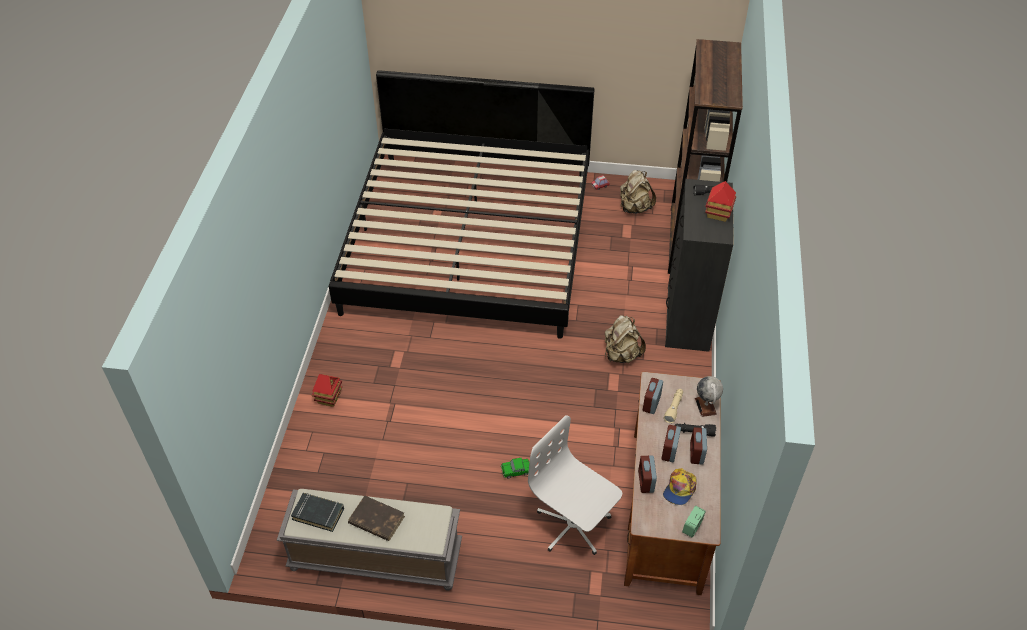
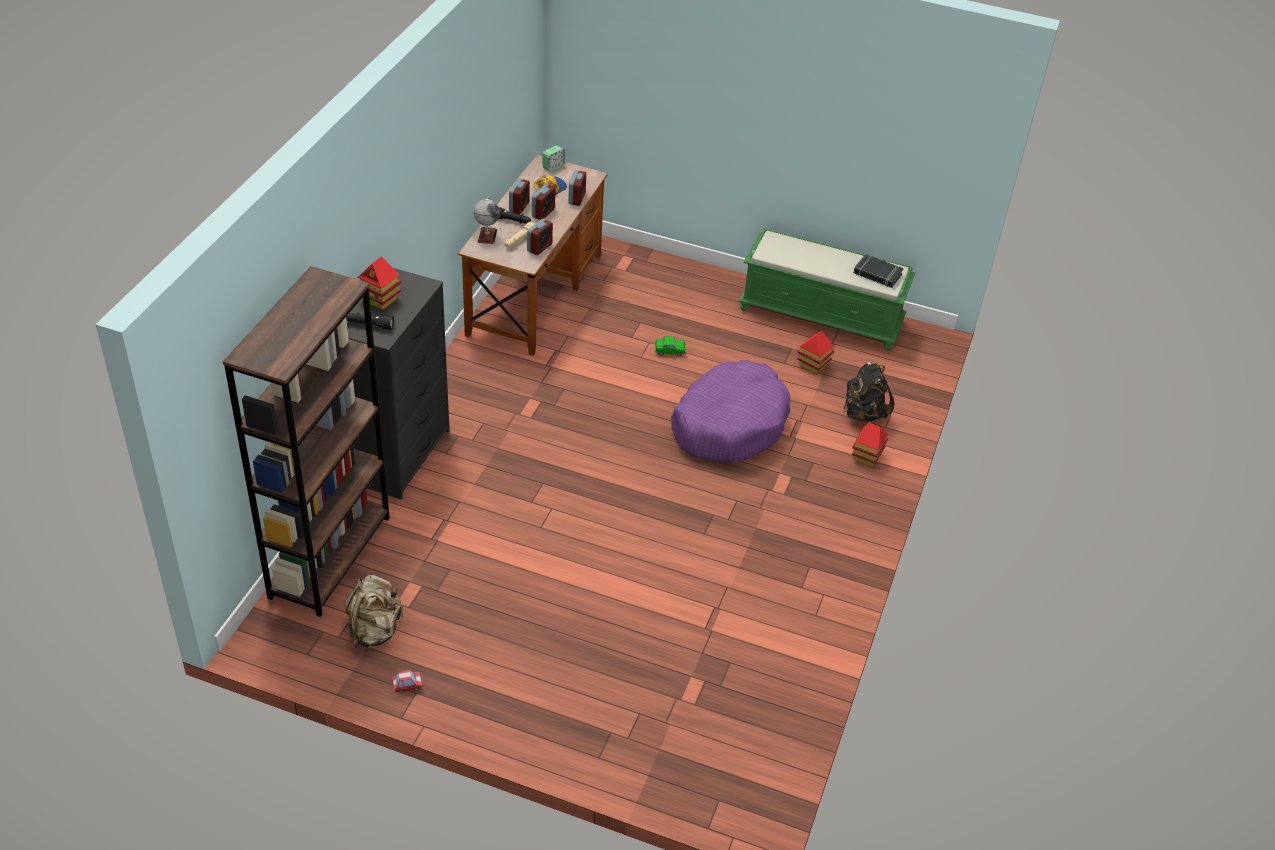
camera: 170 degrees left, 5 degrees down
grey bench [277,489,462,591] -> green bench [739,228,915,350]
bed [329,70,594,339] -> none
brown book [348,495,405,541] -> none
white office chair [528,415,622,555] -> none
beige backpack [605,315,646,363] -> none
none -> purple dog bed [671,360,790,462]
none -> toy house [797,331,834,374]
none -> black backpack [844,362,895,422]

